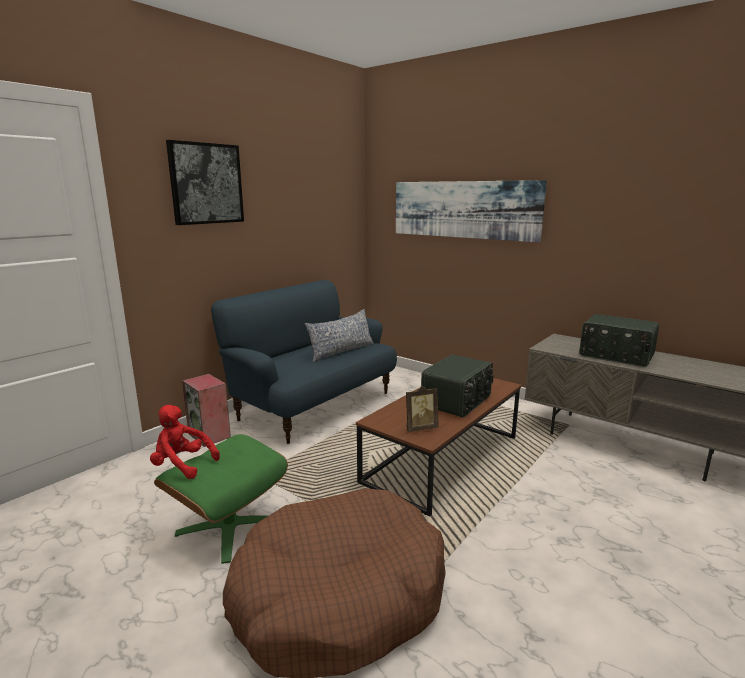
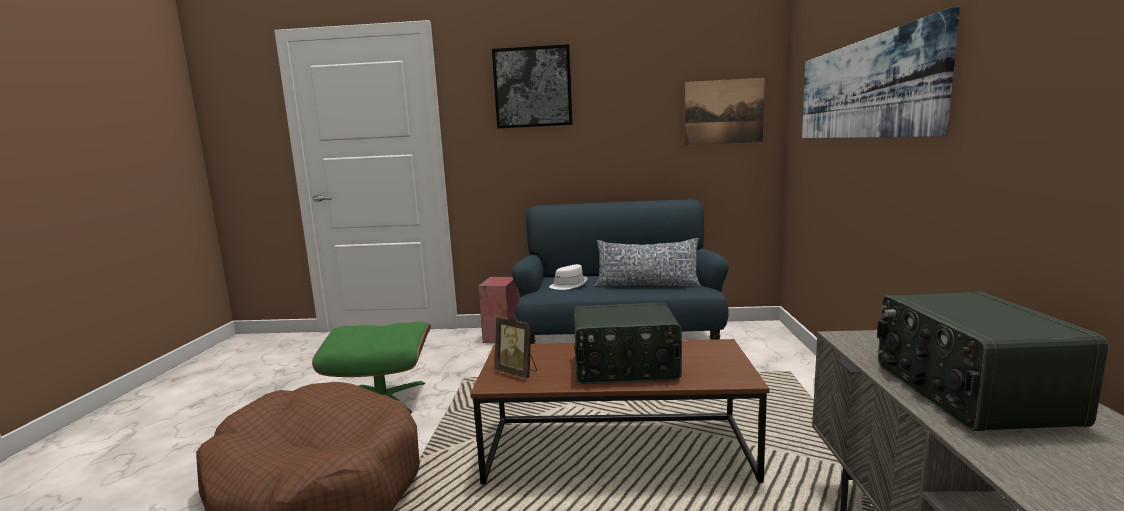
camera: 55 degrees right, 5 degrees down
red plush toy [150,405,220,479] -> none
none -> white hat [549,264,588,290]
none -> picture [685,78,765,146]

